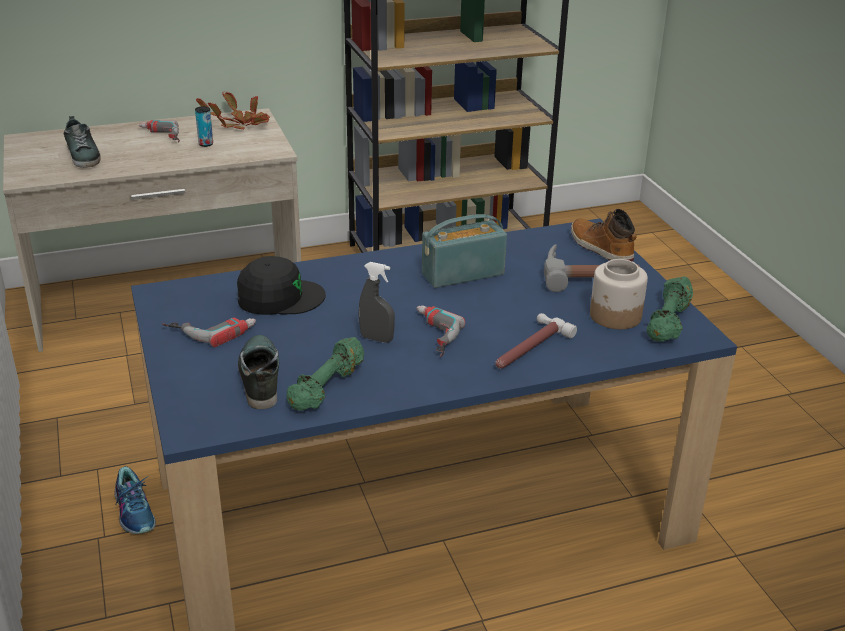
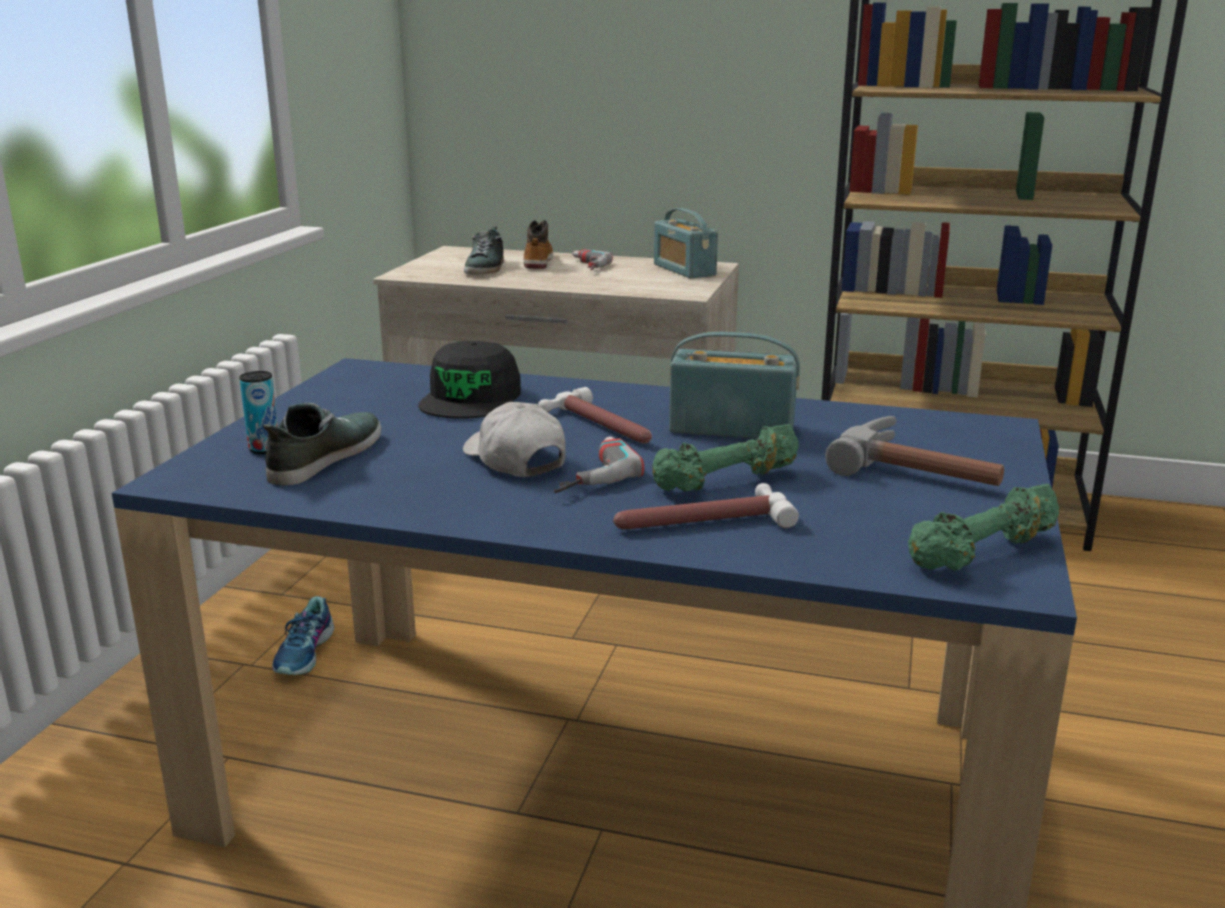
camera: 35 degrees right, 10 degrees down
power drill [162,318,256,347] -> none
can [195,106,213,147] -> can moved to [239,371,278,454]
potted plant [196,91,270,129] -> radio [654,208,718,278]
black cap [237,256,326,315] -> black cap turned 75 degrees clockwise [418,341,521,419]
green dumbbell [286,337,364,411] -> green dumbbell moved to [652,424,799,492]
grey spray bottle [359,262,395,343] -> white cap [463,402,566,477]
boot [571,209,637,261] -> boot moved to [523,220,553,269]
jar [590,259,648,329] -> none
none -> hammer [538,387,652,444]

